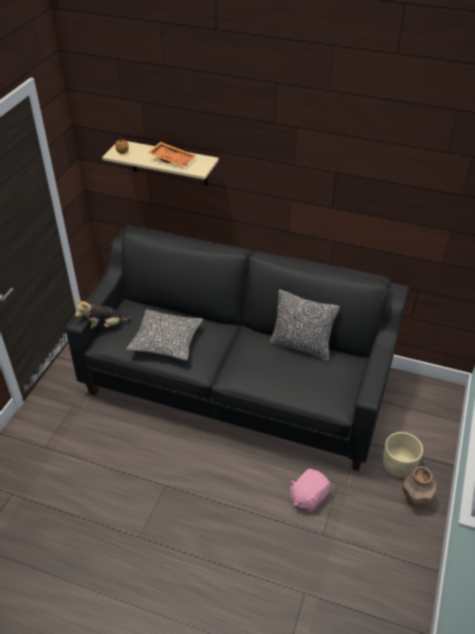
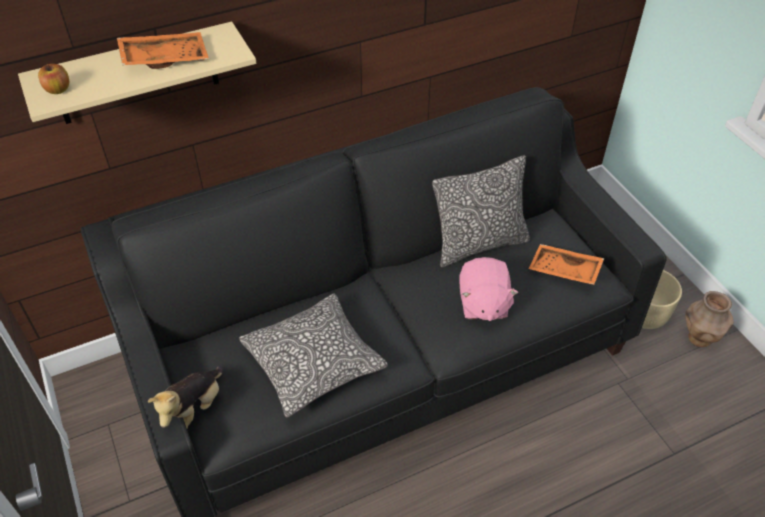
camera: 45 degrees left, 5 degrees up
pink plush toy [290,469,331,513] -> pink plush toy moved to [459,257,519,321]
none -> orange tray [528,244,604,285]

